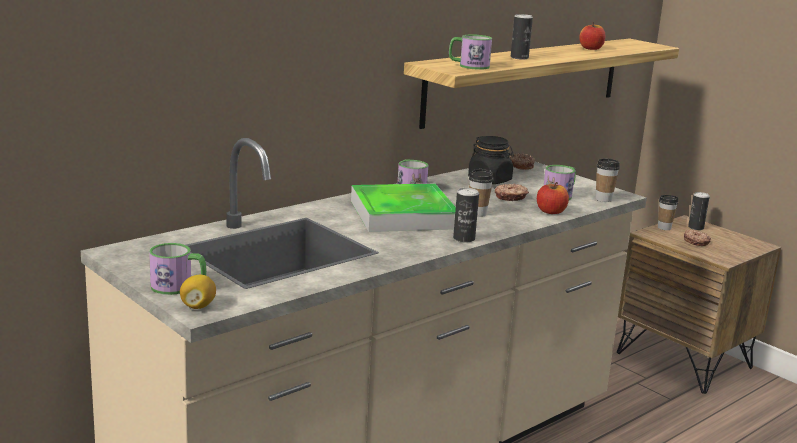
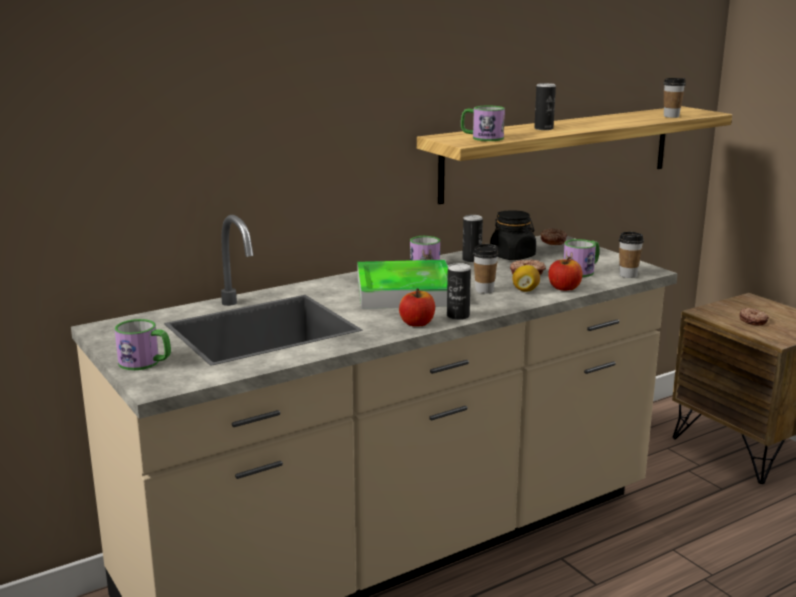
camera: 10 degrees right, 0 degrees up
lemon [180,275,216,309] -> lemon moved to [512,265,540,292]
apple [579,22,605,50] -> apple moved to [399,289,435,327]
cup [658,195,678,230] -> cup moved to [663,78,686,118]
can [688,192,710,230] -> can moved to [462,215,483,262]

